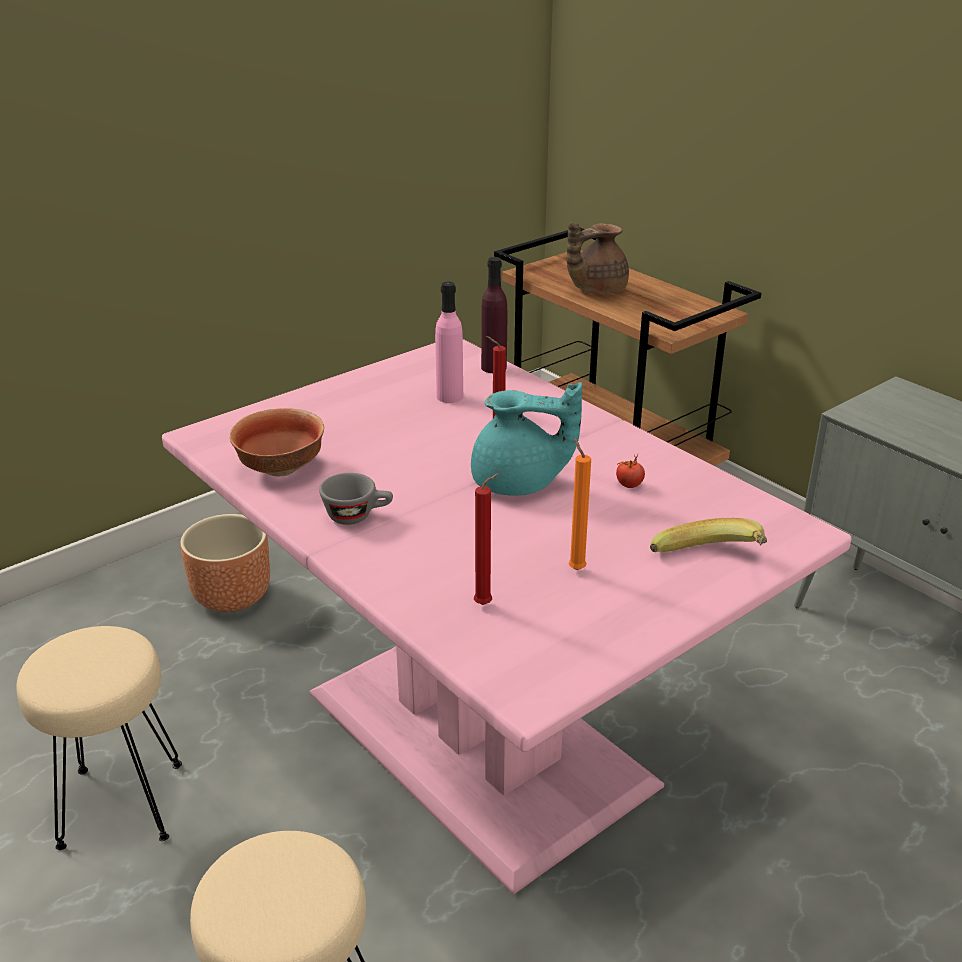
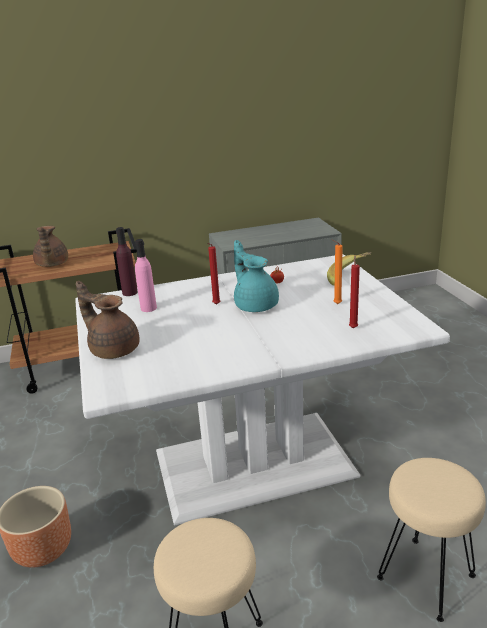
camera: 65 degrees left, 5 degrees down
pink dining table [162,339,852,894] -> white dining table [75,254,450,526]
bowl [230,408,324,476] -> none
grey cup [319,473,393,525] -> none
turquoise teapot [471,382,582,496] -> turquoise teapot turned 60 degrees counterclockwise [234,240,279,312]
none -> brown teapot [76,281,140,359]

